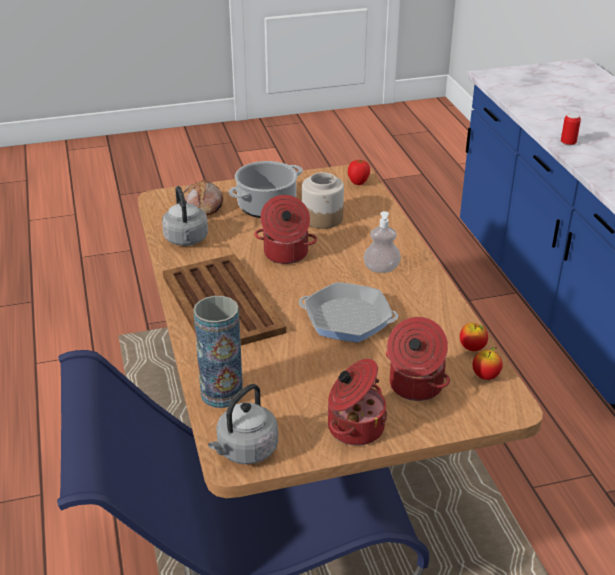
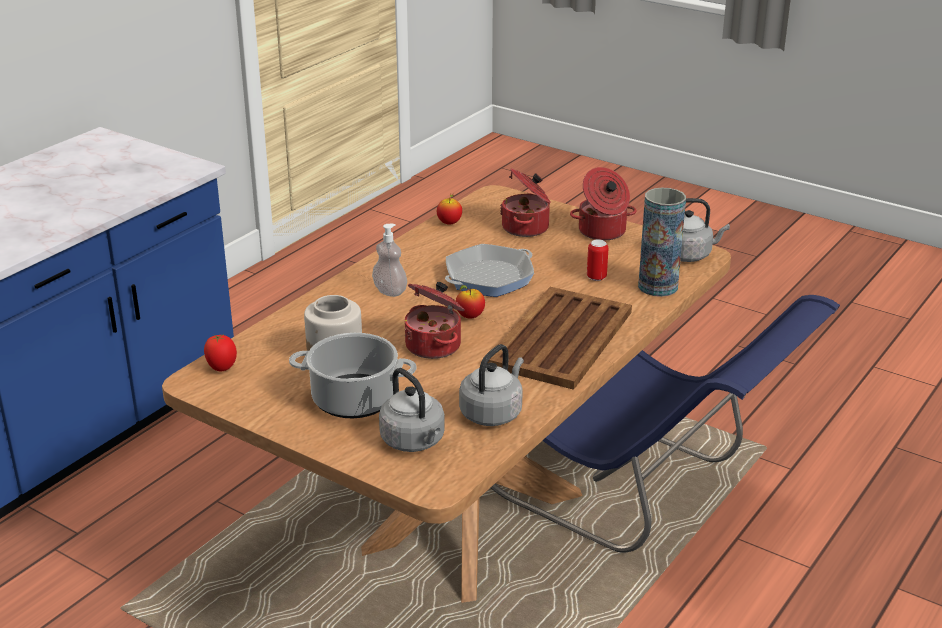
camera: 130 degrees left, 5 degrees down
bread [183,179,223,215] -> grey kettle [379,368,445,452]
frying pan [299,282,398,342] -> frying pan turned 105 degrees counterclockwise [445,244,534,297]
apple [472,346,503,380] -> apple moved to [456,285,485,319]
can [561,113,581,146] -> can moved to [587,239,609,281]

